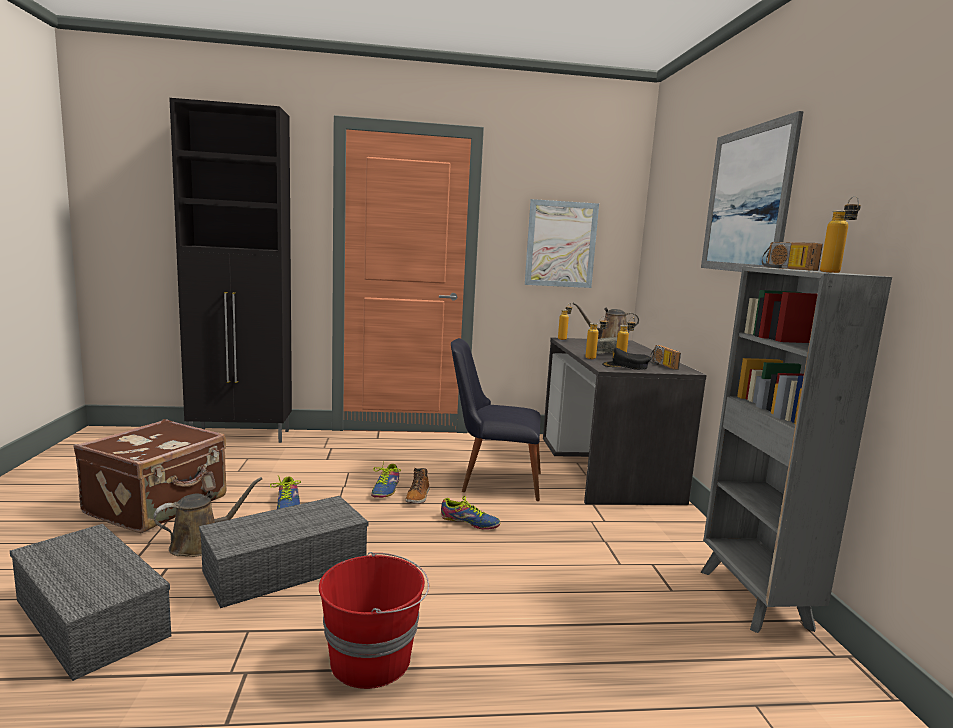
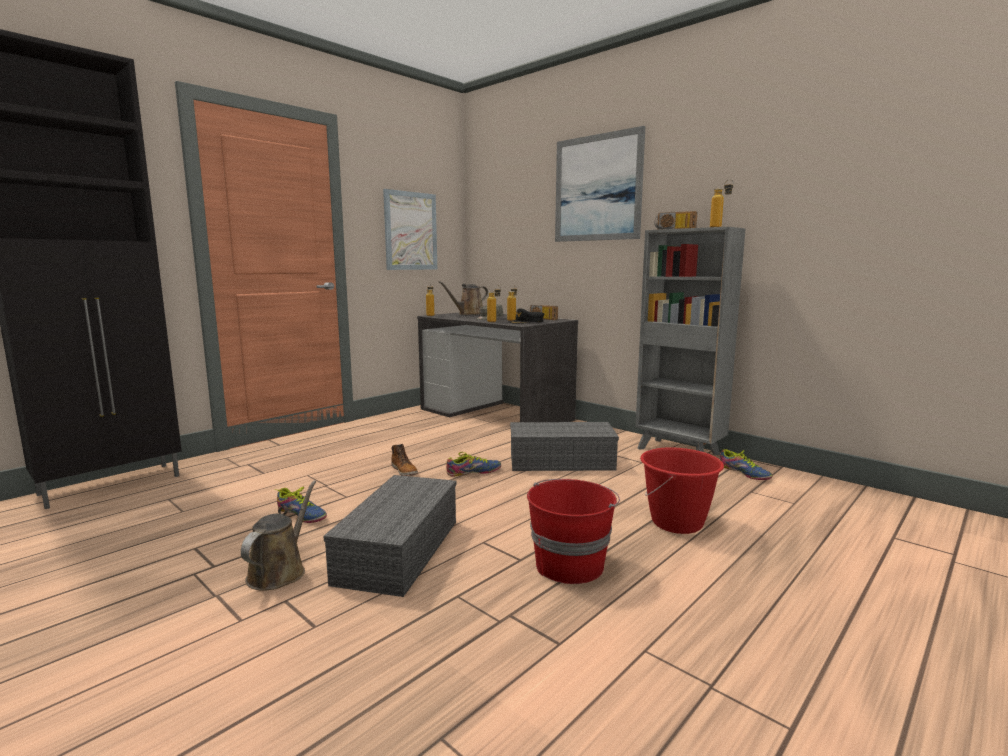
camera: 40 degrees left, 0 degrees up
grey storage box [10,524,171,681] -> grey storage box moved to [510,422,619,471]
brown suitcase [74,419,227,533] -> none
shoe [371,463,401,498] -> shoe moved to [720,449,772,480]
black chair [451,338,541,501] -> none
none -> red bucket [640,448,724,534]

